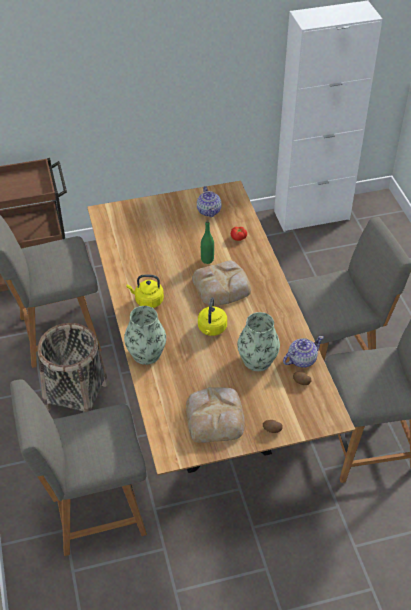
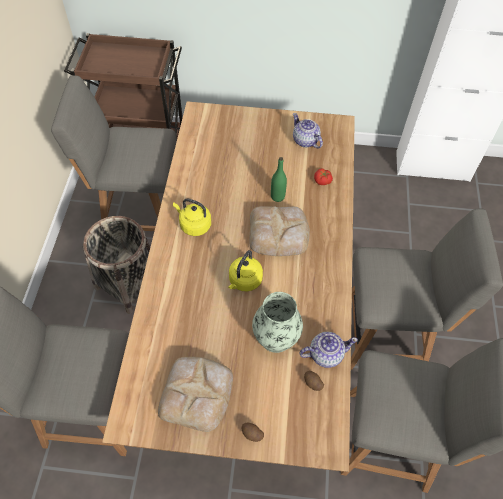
camera: 20 degrees right, 10 degrees up
vase [124,306,166,365] -> none
teapot [197,186,221,217] -> teapot turned 135 degrees clockwise [293,113,323,149]

